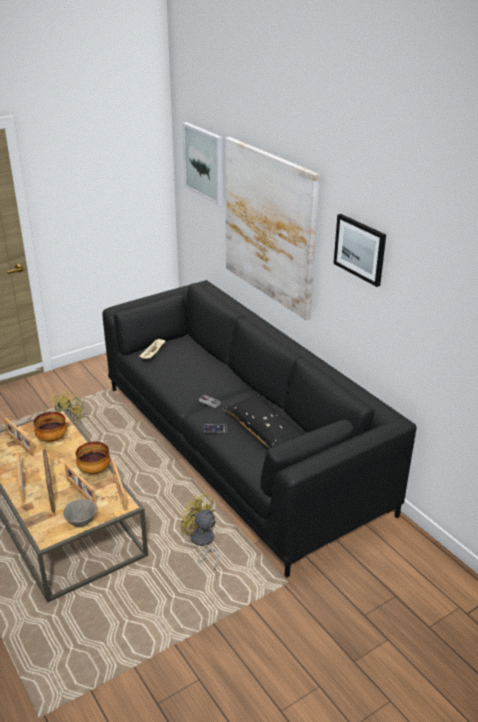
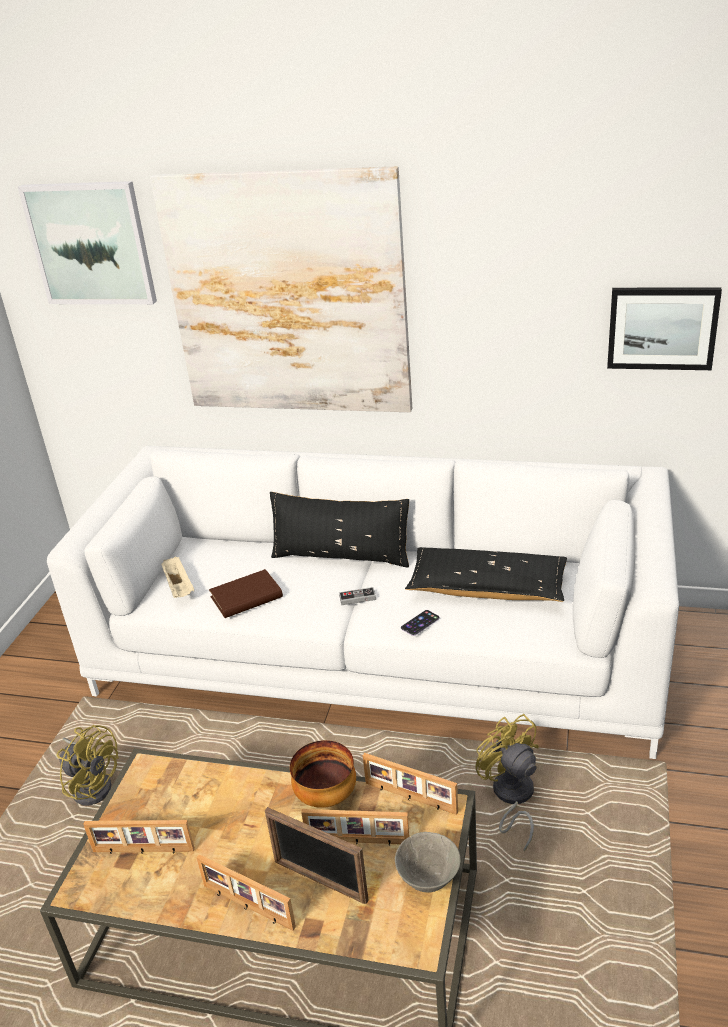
camera: 40 degrees left, 0 degrees up
bowl [33,412,67,442] -> none
black sofa [102,280,416,577] -> white sofa [47,446,679,759]
yellow fan [181,492,219,570] -> yellow fan turned 60 degrees clockwise [475,714,539,851]
picture [334,214,386,287] -> picture moved to [607,287,722,370]
none -> brown book [209,569,283,618]
none -> black pillow [270,492,409,568]

